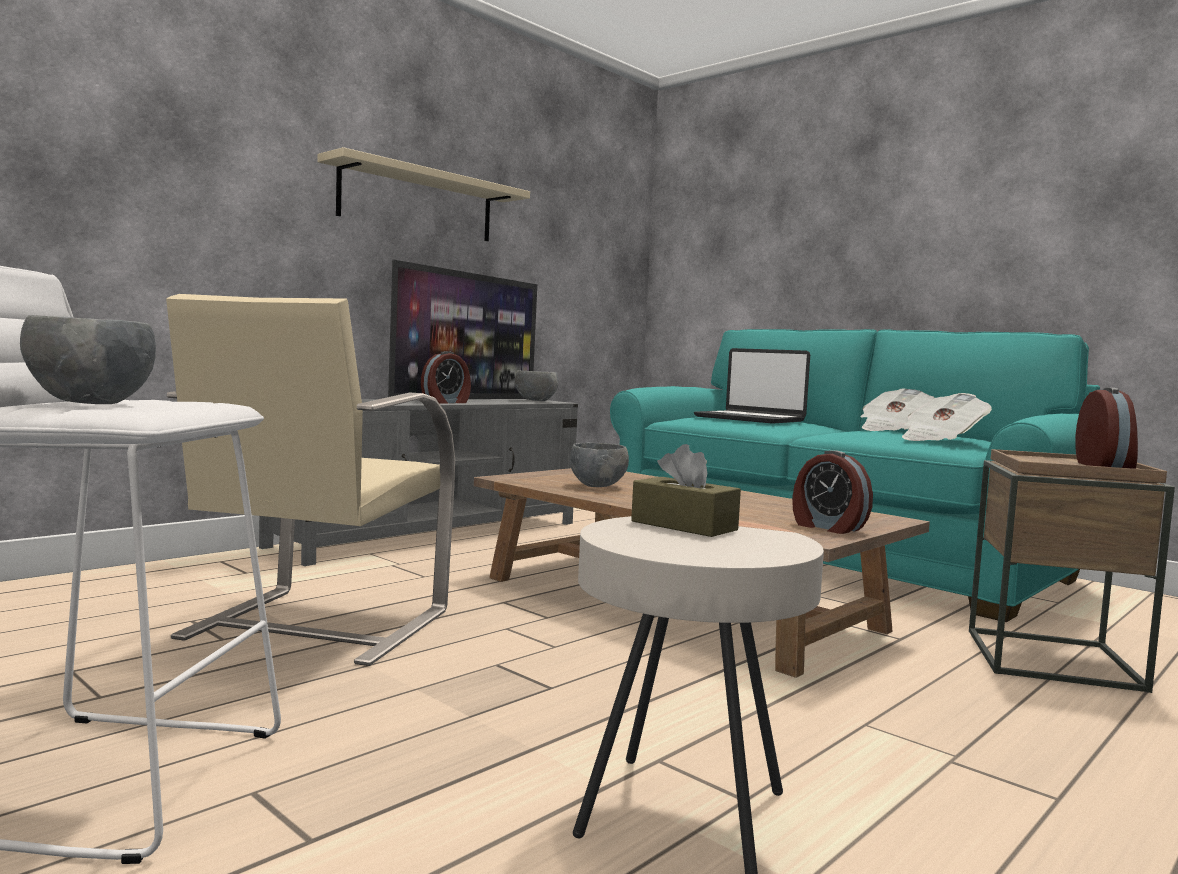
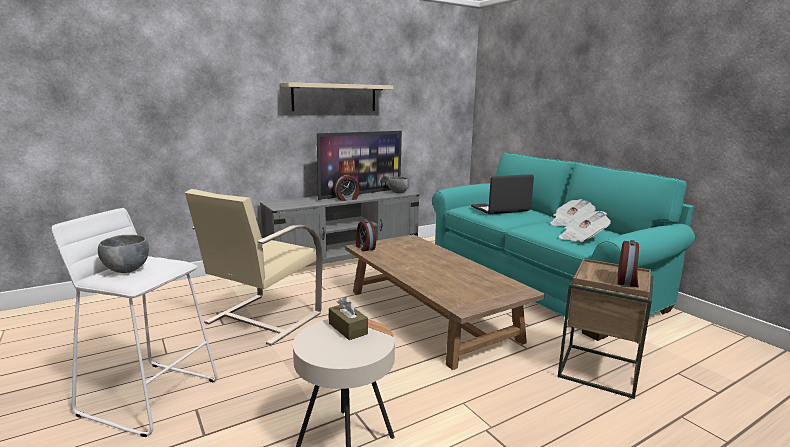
camera: 15 degrees right, 10 degrees up
grey bowl [570,443,629,487] -> none
laptop [694,348,810,424] -> laptop turned 105 degrees clockwise [471,174,534,215]
alarm clock [792,450,873,534] -> alarm clock moved to [356,220,376,251]

